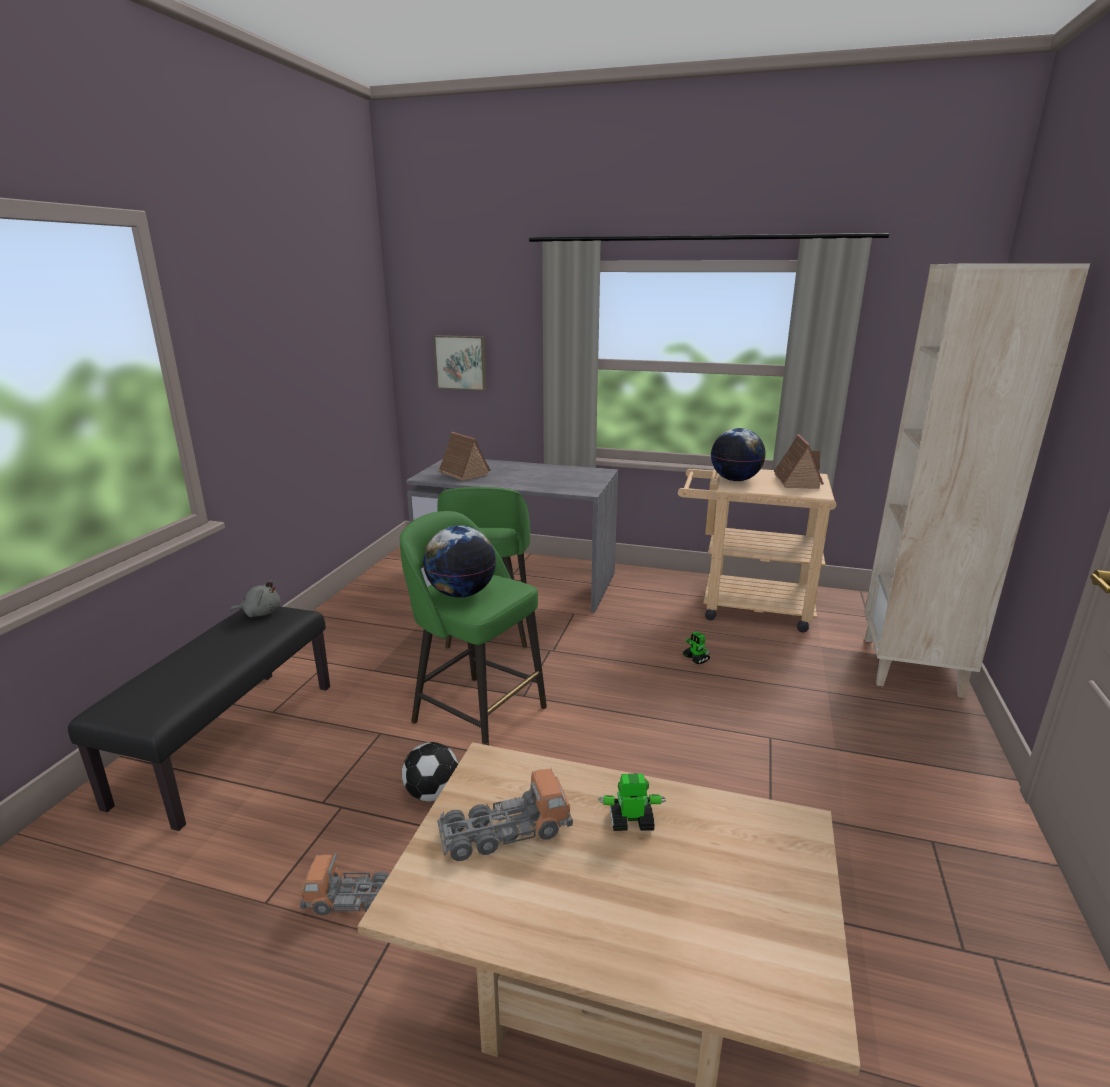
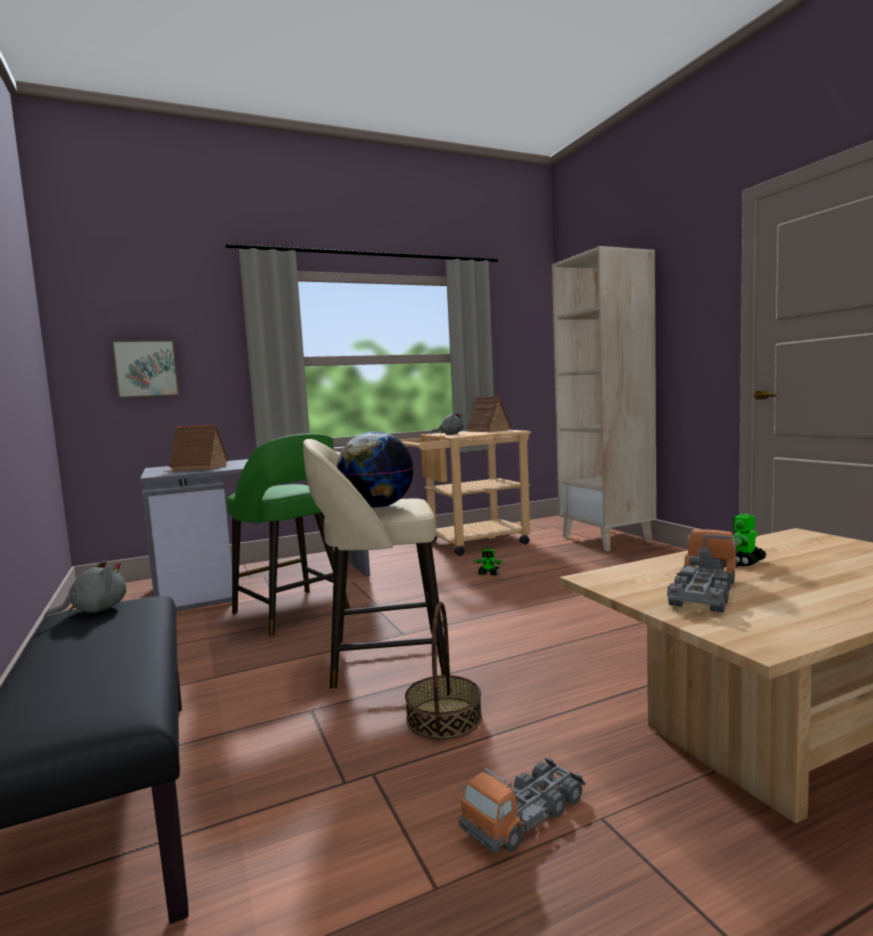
camera: 40 degrees left, 15 degrees down
green stool [399,511,547,745] -> beige stool [303,439,446,690]
football [402,742,458,802] -> basket [405,602,482,740]
globe [711,428,766,481] -> grey plush toy [431,413,463,435]

